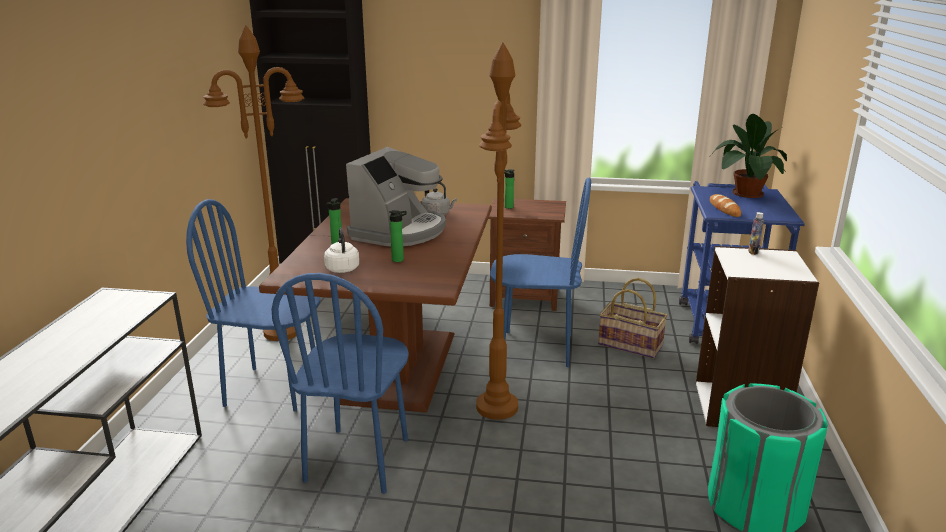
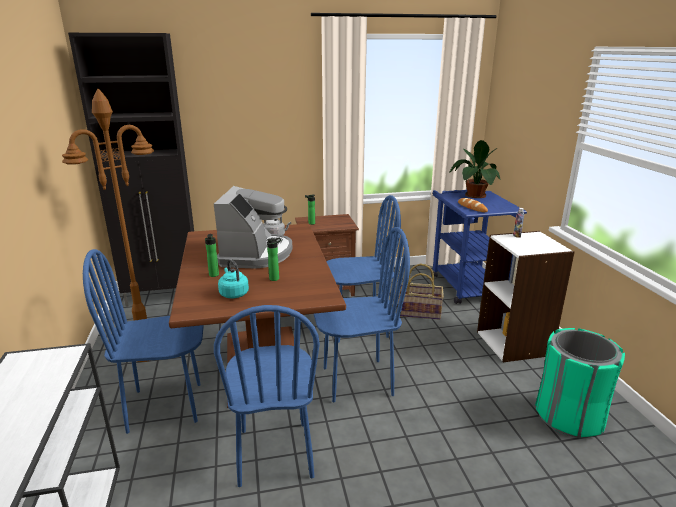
camera: 20 degrees left, 0 degrees up
white kettle [324,228,359,273] -> turquoise kettle [218,259,249,299]
brown floor lamp [476,42,521,420] -> blue chair [314,227,410,402]

